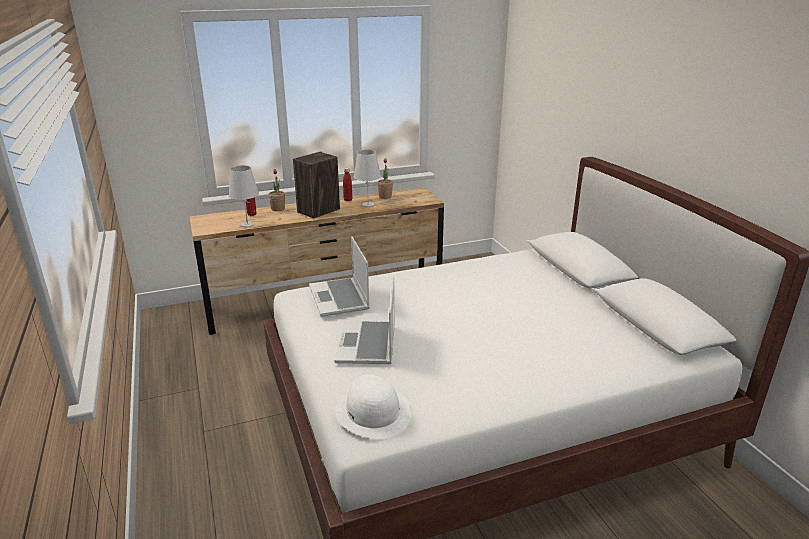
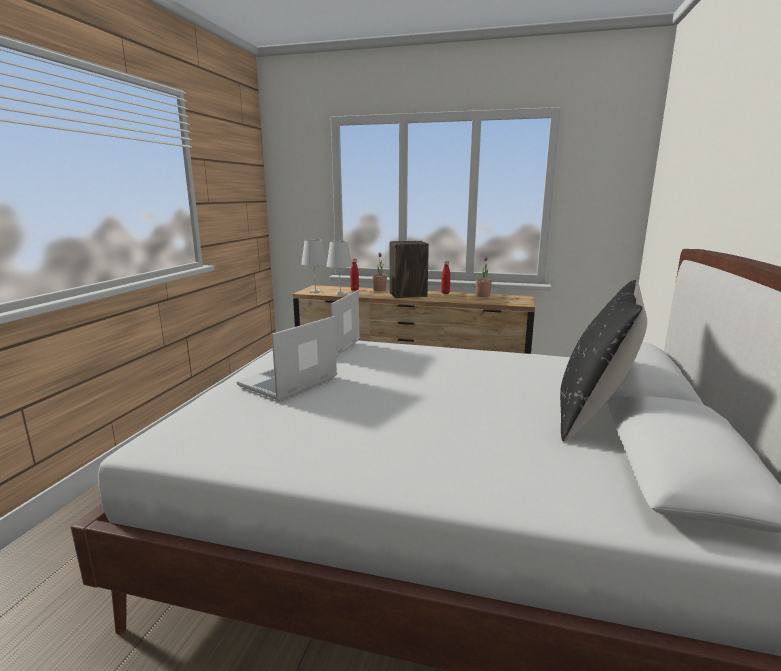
camera: 35 degrees right, 10 degrees down
white hat [335,375,412,439] -> none
white table lamp [354,150,381,207] -> white table lamp moved to [301,239,327,293]
none -> black pillow [560,280,647,442]

